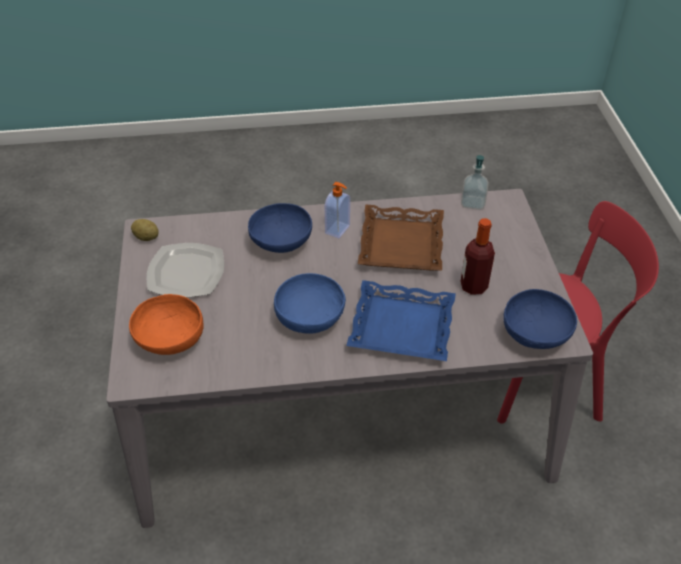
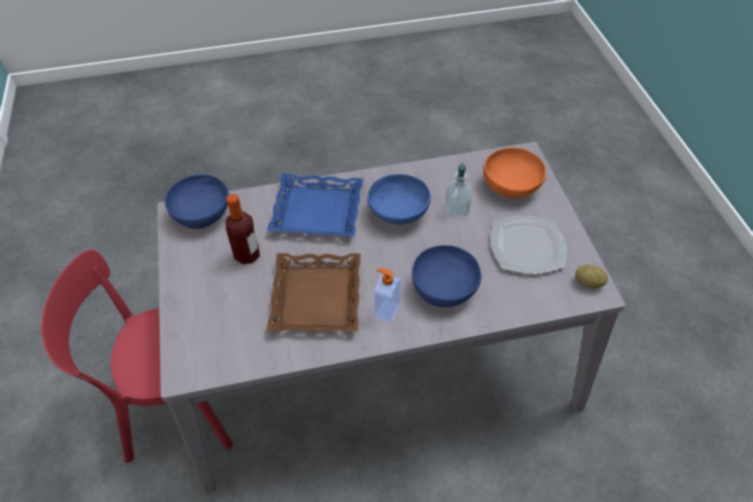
camera: 175 degrees right, 5 degrees up
soap dispenser [461,155,489,210] -> soap dispenser moved to [445,162,472,216]

